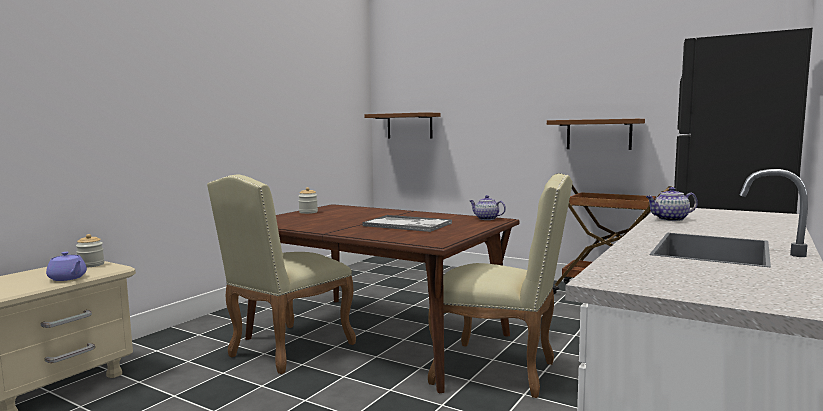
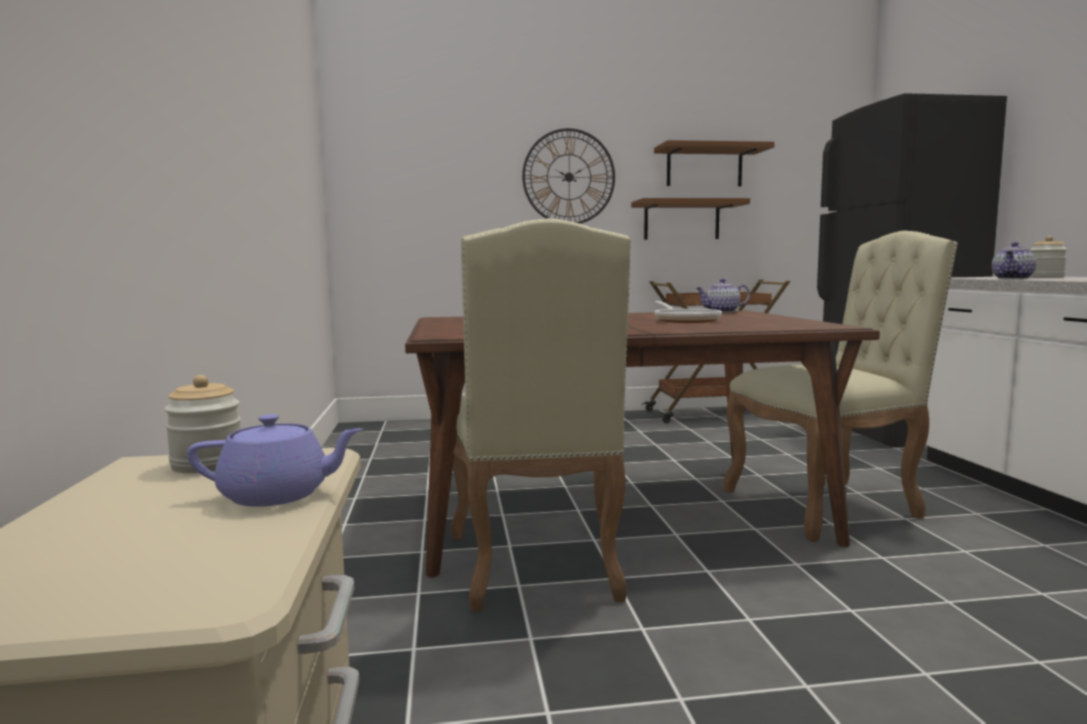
camera: 40 degrees left, 0 degrees up
jar [298,187,318,214] -> jar moved to [1028,236,1068,278]
tray [362,215,452,232] -> frying pan [654,301,722,323]
brown shelf [364,112,440,139] -> brown shelf moved to [654,140,775,186]
none -> wall clock [522,128,615,224]

